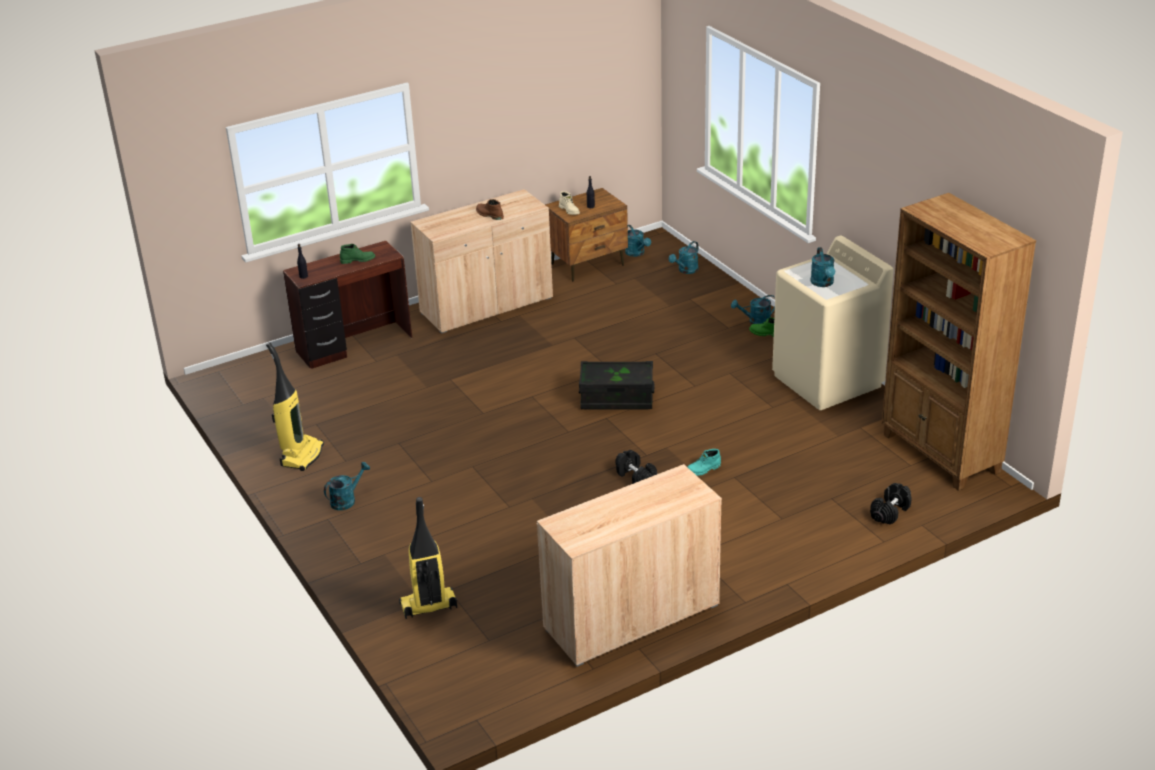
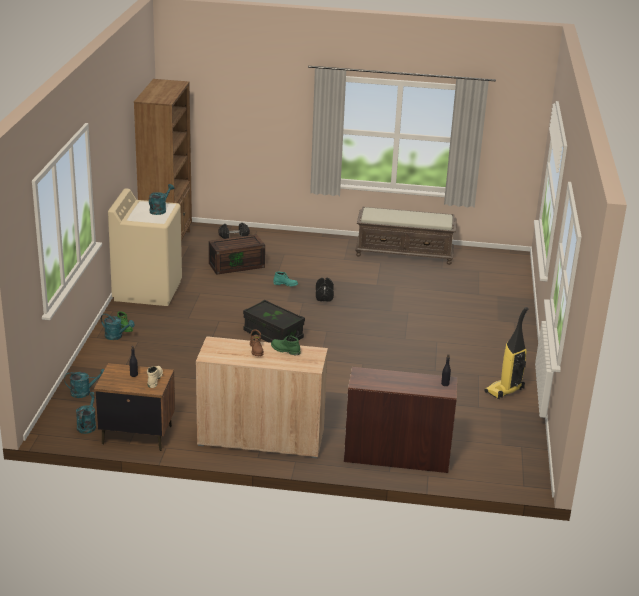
camera: 145 degrees left, 5 degrees down
turquoise watering can [324,462,370,510] -> none
green boot [340,244,375,264] -> green boot moved to [271,335,300,355]
vacuum cleaner [399,497,457,619] -> none
beige cabinet [537,464,722,667] -> brown bench [355,207,457,265]
none -> brown storage box [209,235,265,275]

